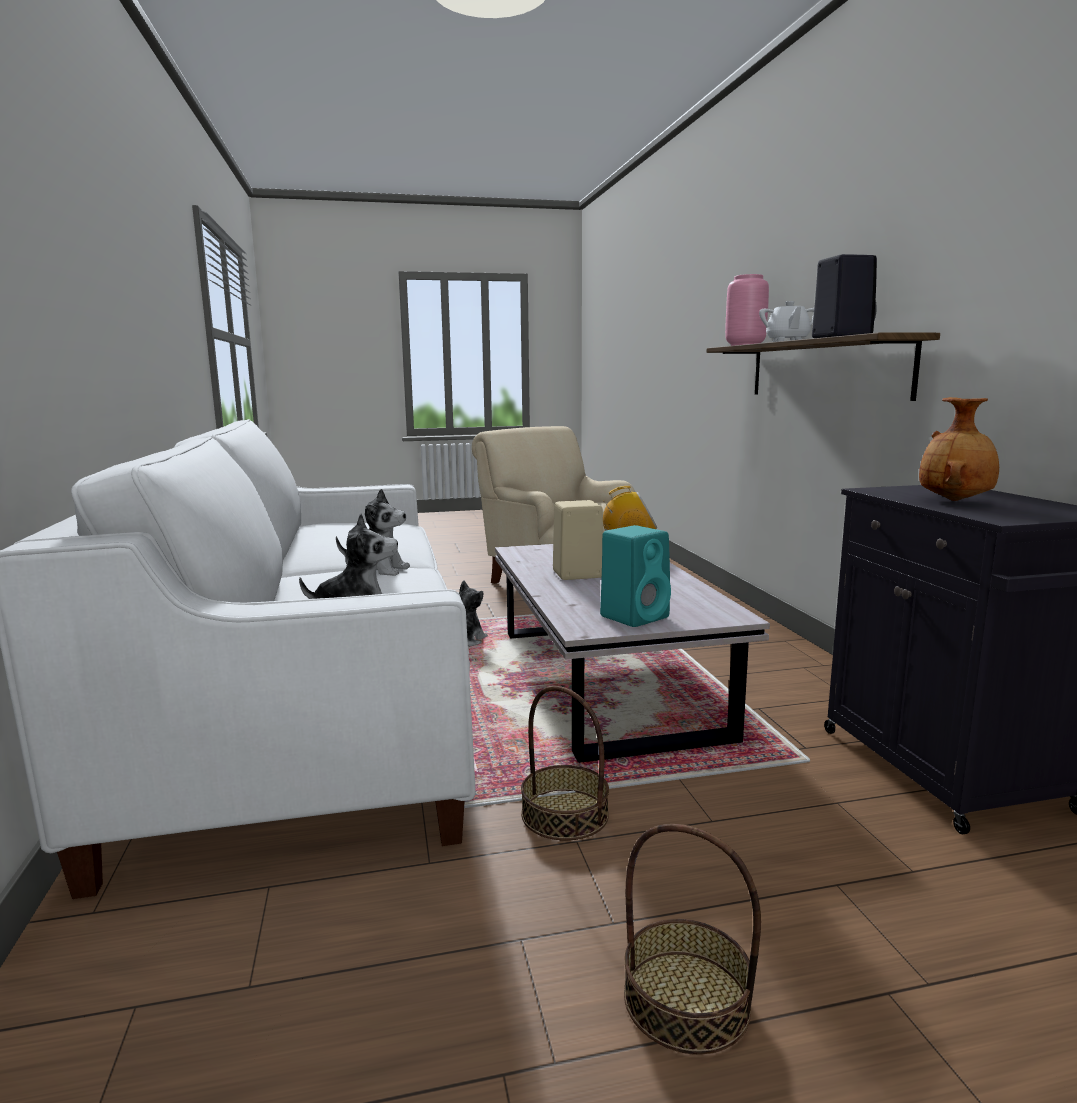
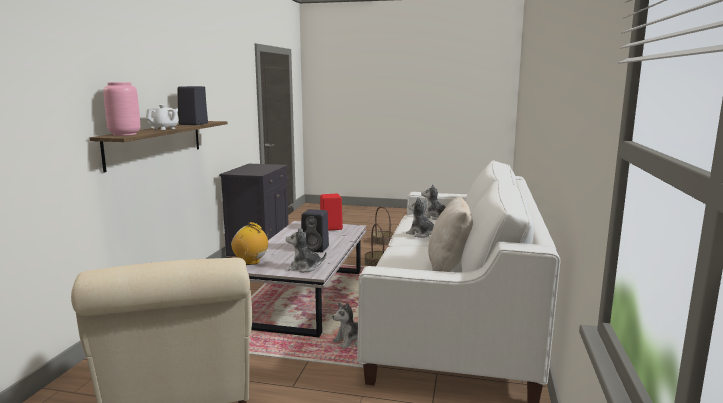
camera: 155 degrees left, 0 degrees up
beige speaker [553,500,603,580] -> black speaker [301,209,329,252]
turquoise speaker [600,525,671,627] -> red speaker [320,194,343,231]
brown vase [919,397,999,501] -> none
none -> plush toy [286,228,326,272]
none -> beige pillow [428,196,473,272]

